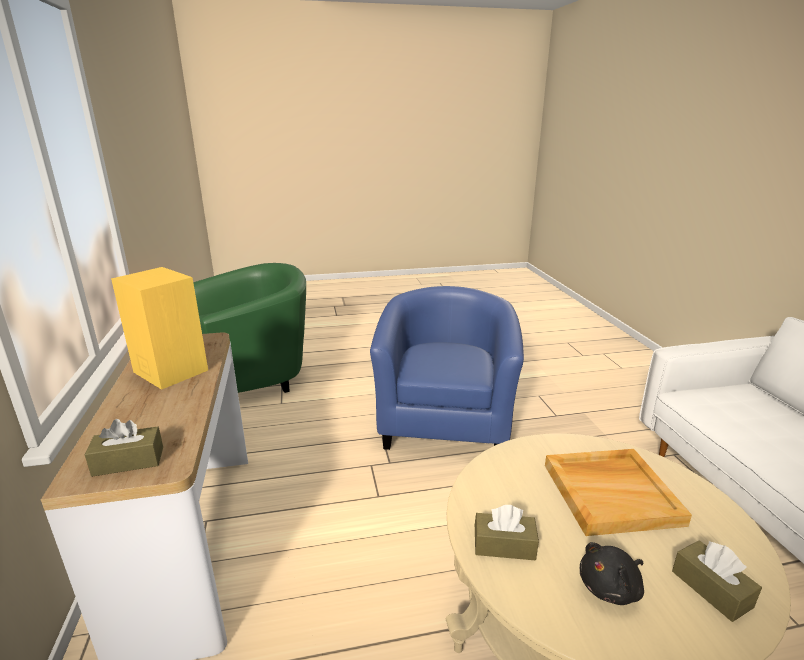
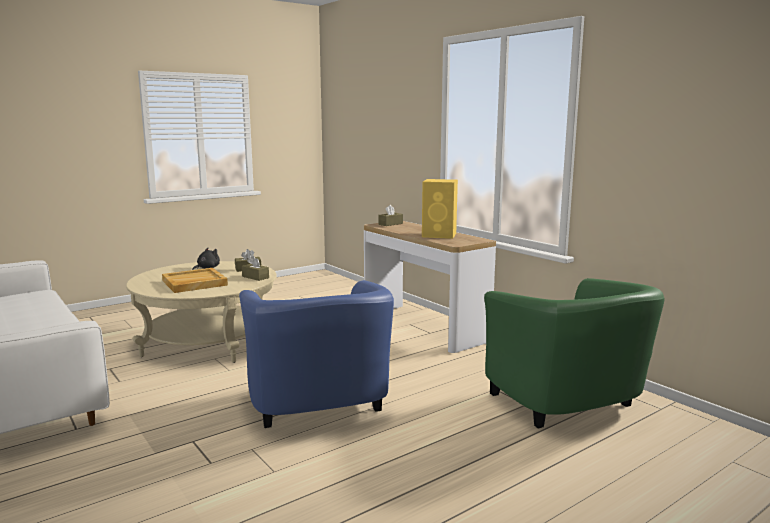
camera: 155 degrees right, 10 degrees down
green armchair [193,263,306,393] -> green armchair turned 60 degrees counterclockwise [484,278,665,429]
brown tissue box [672,540,762,622] -> brown tissue box moved to [242,256,269,281]

